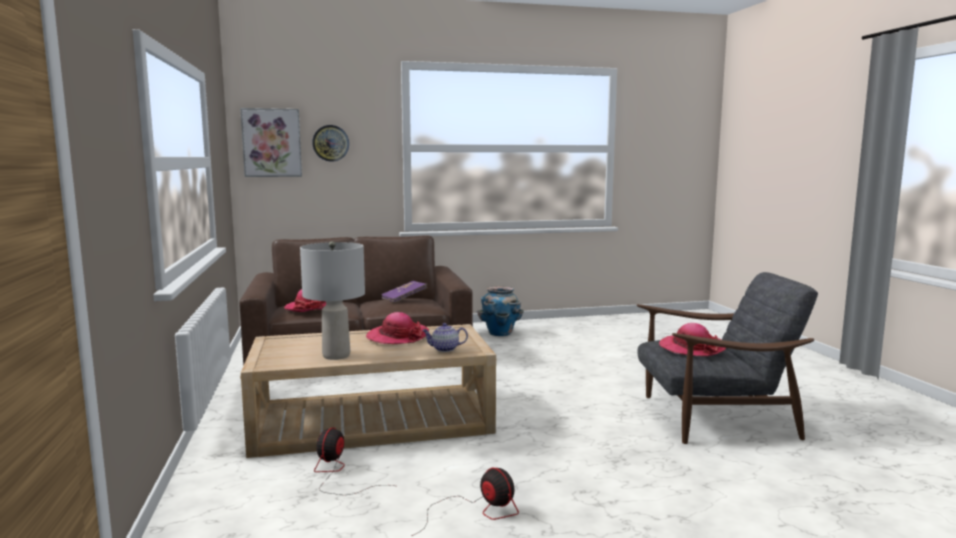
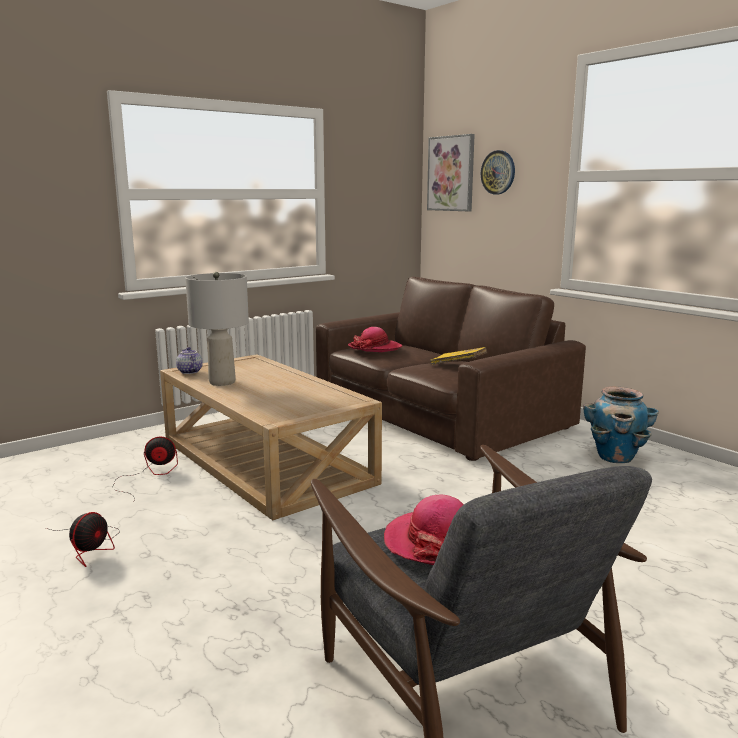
camera: 65 degrees right, 5 degrees up
hat [366,312,429,344] -> none
purple book [381,281,428,303] -> yellow book [430,347,487,364]
teapot [422,323,468,352] -> teapot moved to [176,347,203,374]

